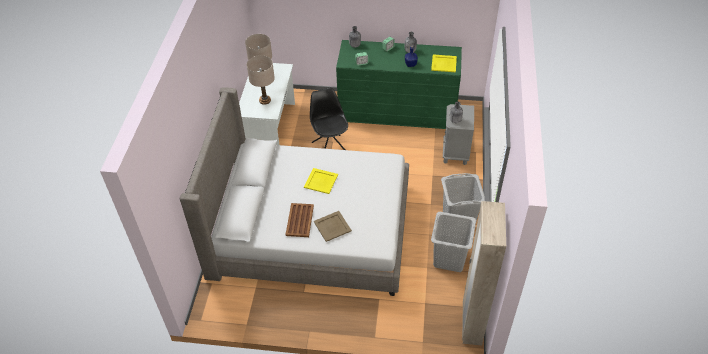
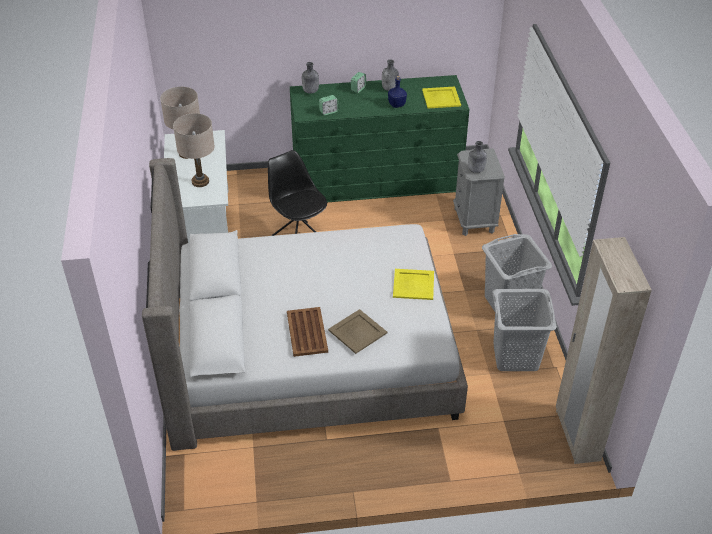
camera: 15 degrees left, 5 degrees down
yellow tray [304,168,338,194] -> yellow tray moved to [393,269,434,300]

